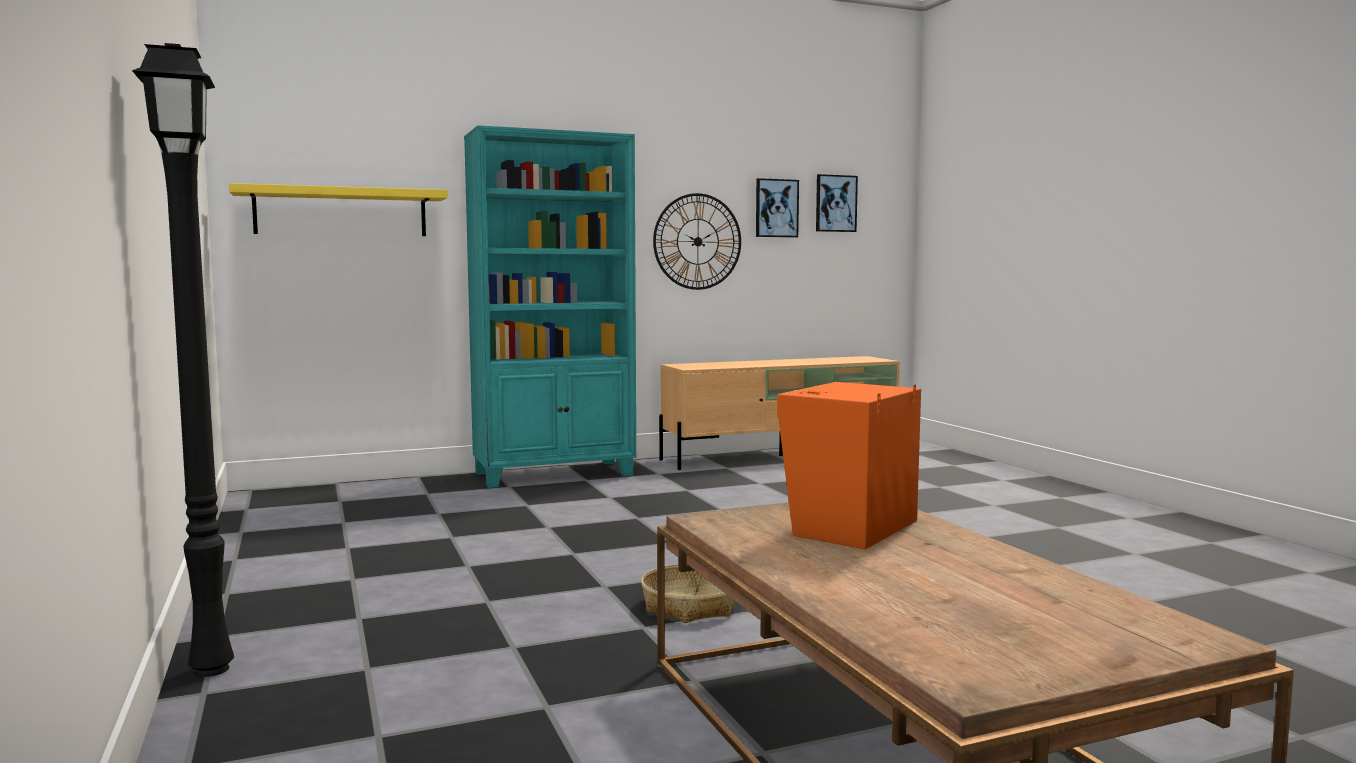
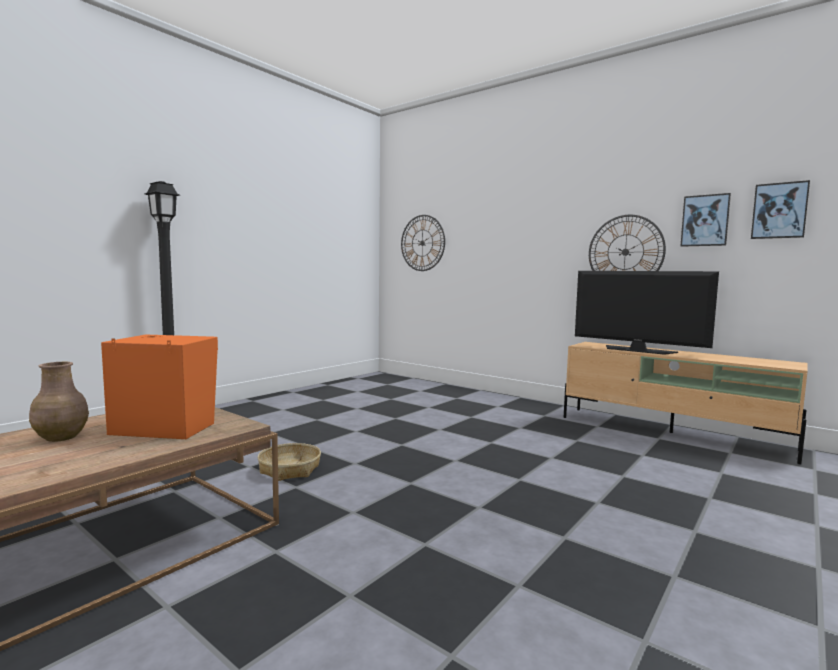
camera: 60 degrees right, 0 degrees up
yellow shelf [229,183,448,236] -> wall clock [401,215,445,271]
turquoise bookcase [464,125,636,488] -> none
none -> brown vase [29,362,89,442]
none -> television [575,271,719,355]

